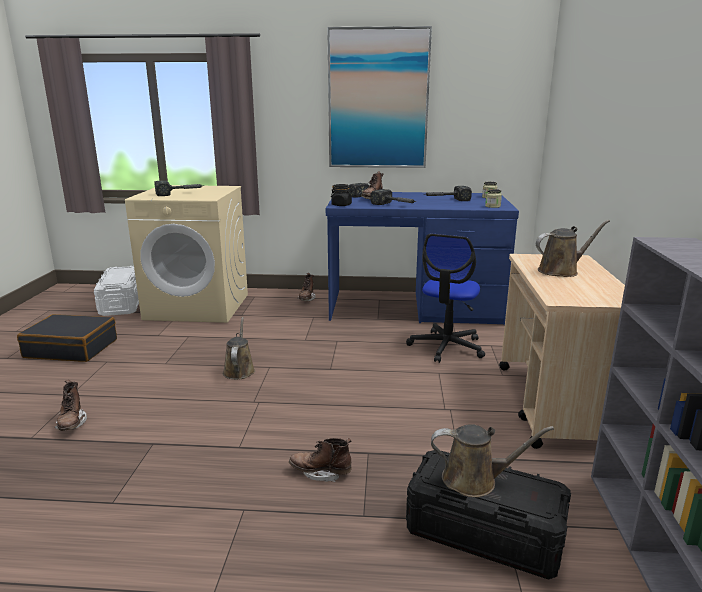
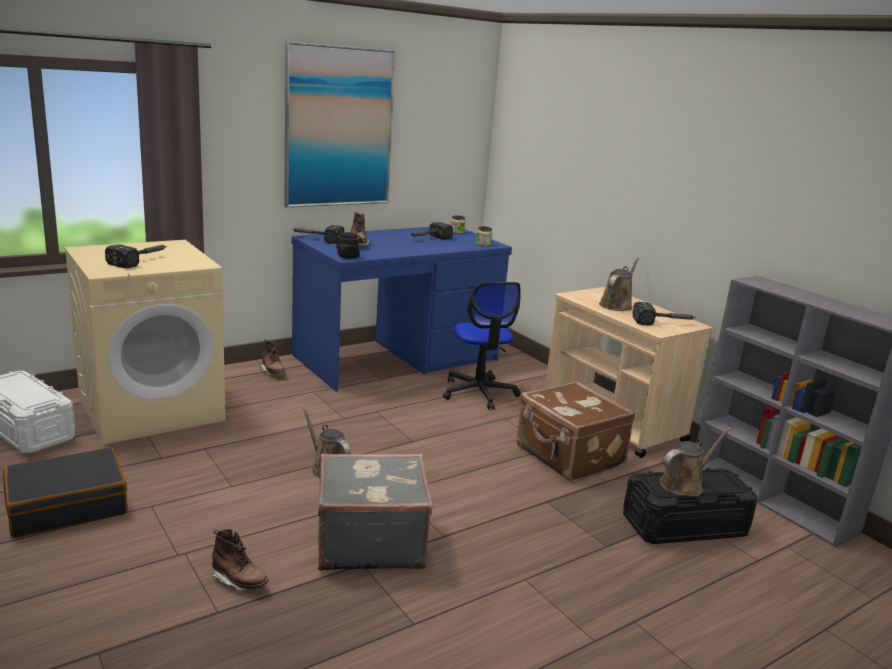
camera: 40 degrees left, 0 degrees up
brown boot [289,438,352,482] -> none
hammer [370,189,417,205] -> hammer moved to [633,302,694,326]
none -> grey suitcase [318,454,433,571]
none -> brown suitcase [516,381,635,482]

